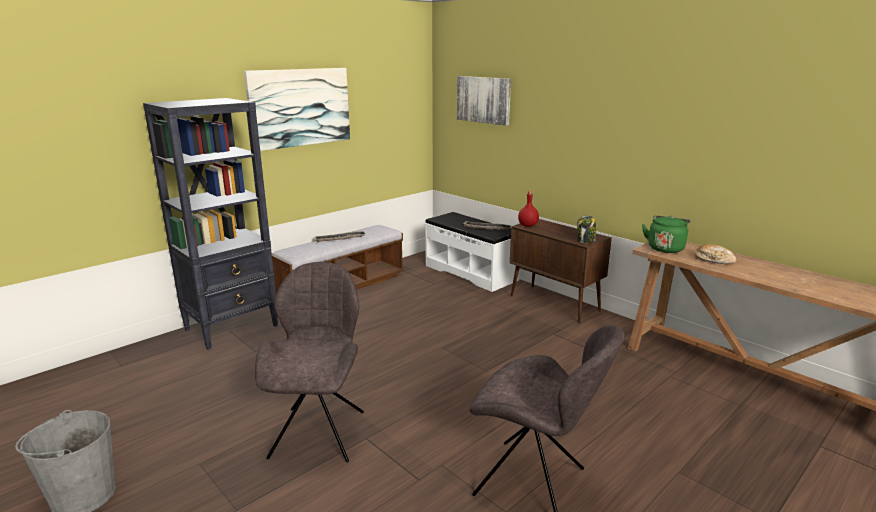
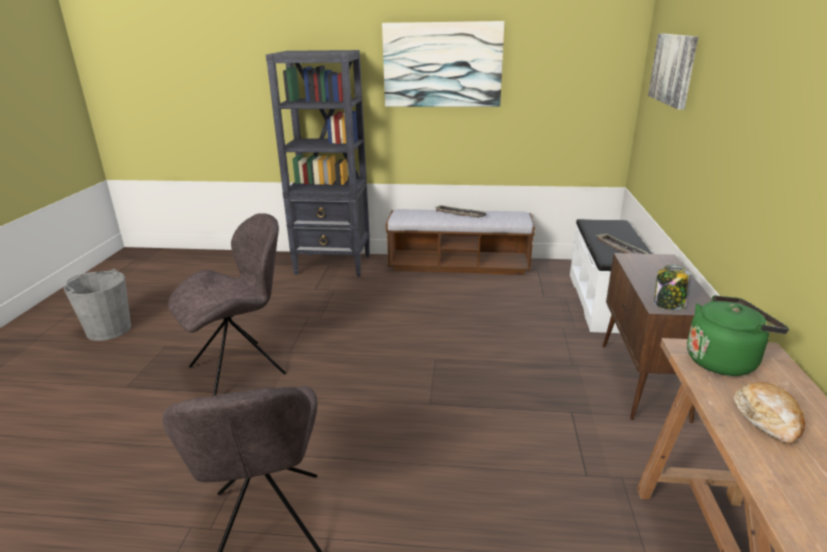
camera: 50 degrees right, 5 degrees up
red bottle [518,191,539,227] -> none

